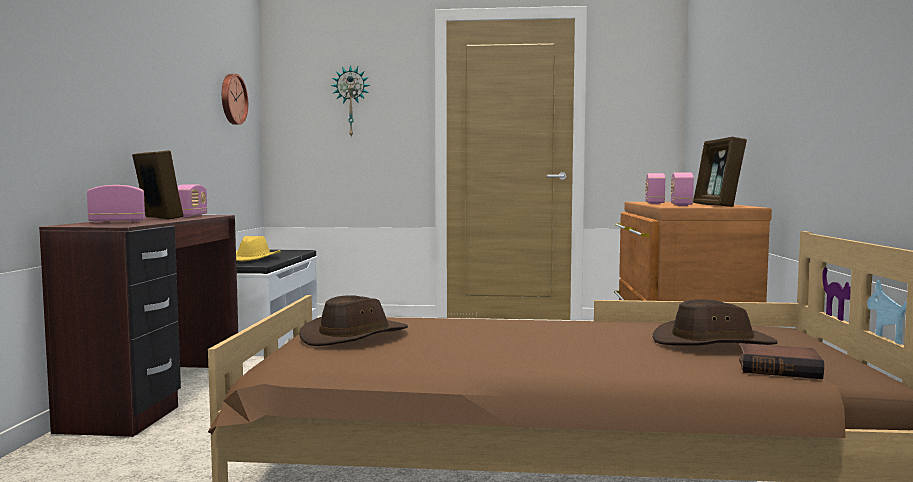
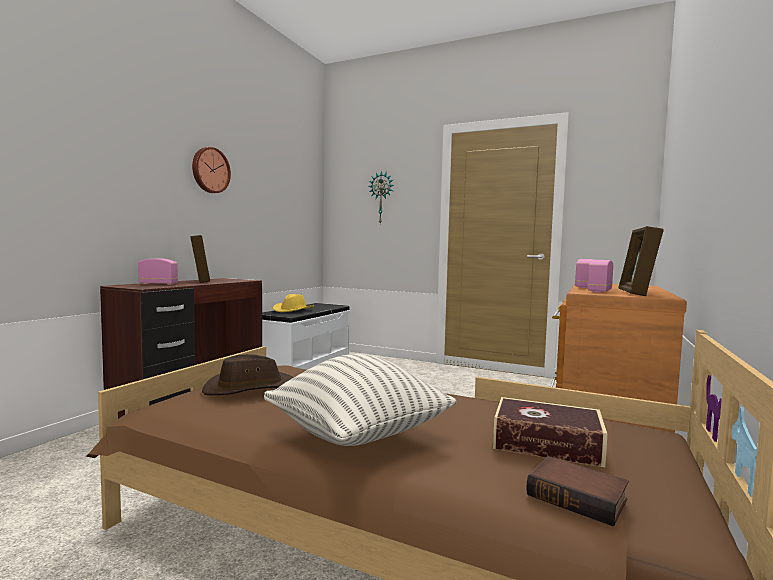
camera: 20 degrees right, 0 degrees up
radio [177,185,207,217] -> none
wall clock [222,74,248,125] -> wall clock moved to [192,147,231,193]
brown hat [653,299,778,345] -> book [493,397,607,467]
none -> pillow [264,354,457,446]

